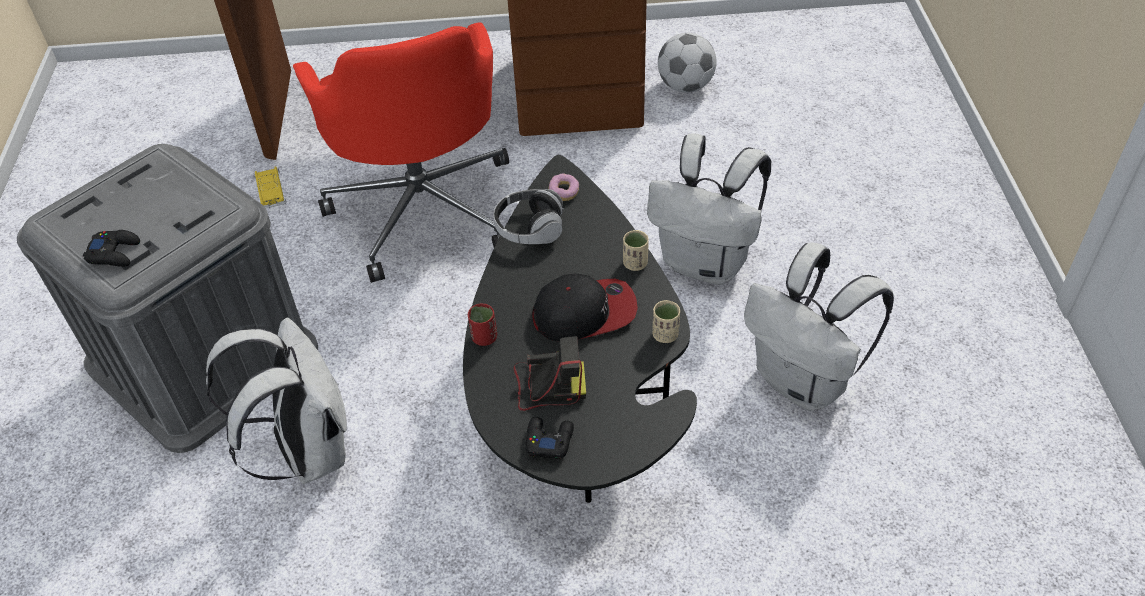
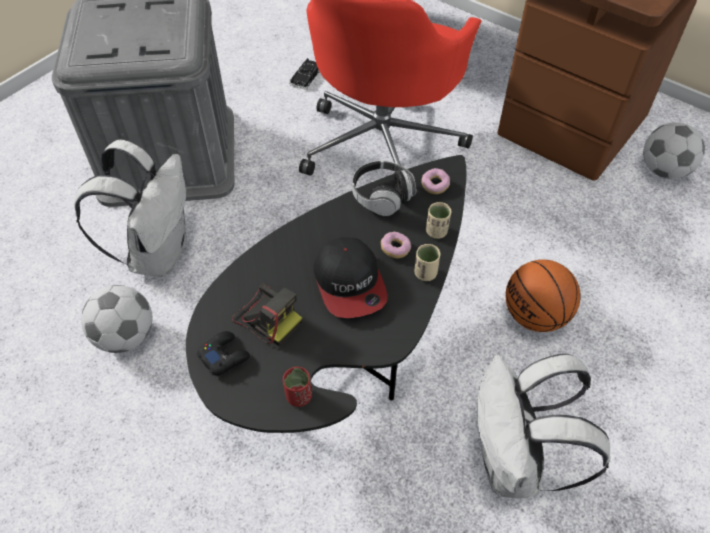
camera: 40 degrees right, 5 degrees up
black game controller [83,230,140,267] -> none
yellow toy car [254,166,286,208] -> black toy car [289,58,320,90]
red cup [468,304,497,346] -> red cup moved to [283,367,312,407]
cap [532,274,638,342] -> cap turned 45 degrees clockwise [313,237,387,318]
white backpack [647,133,771,285] -> basketball [505,260,581,332]
beige cup [652,300,680,343] -> beige cup moved to [426,202,451,239]
none -> football [81,285,153,353]
none -> donut [381,232,411,258]

